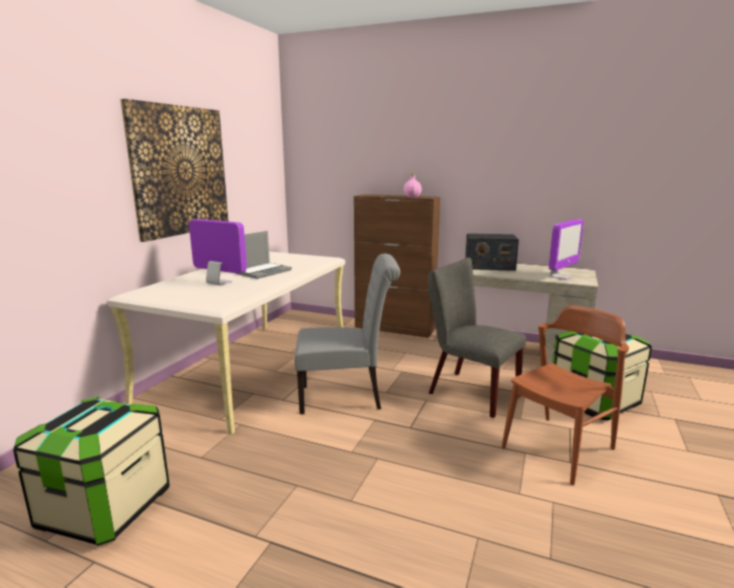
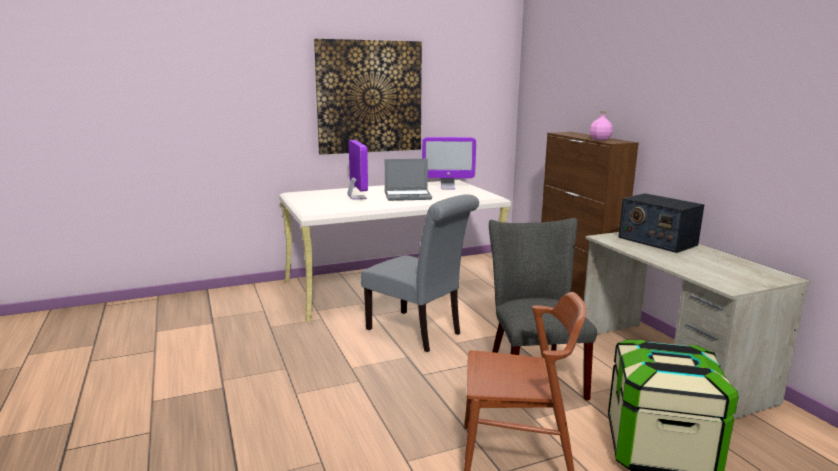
camera: 45 degrees right, 0 degrees up
storage box [13,397,170,546] -> none
monitor [549,219,584,280] -> monitor moved to [422,137,476,189]

